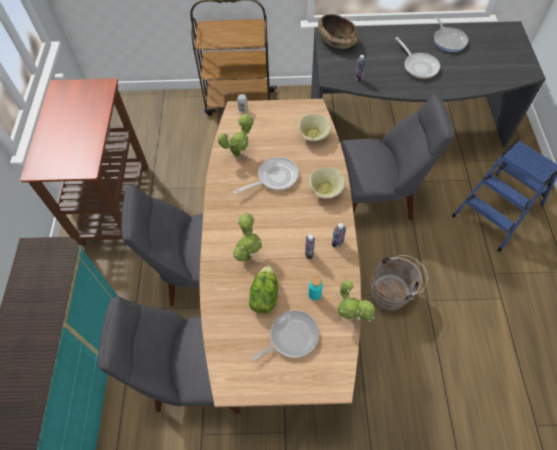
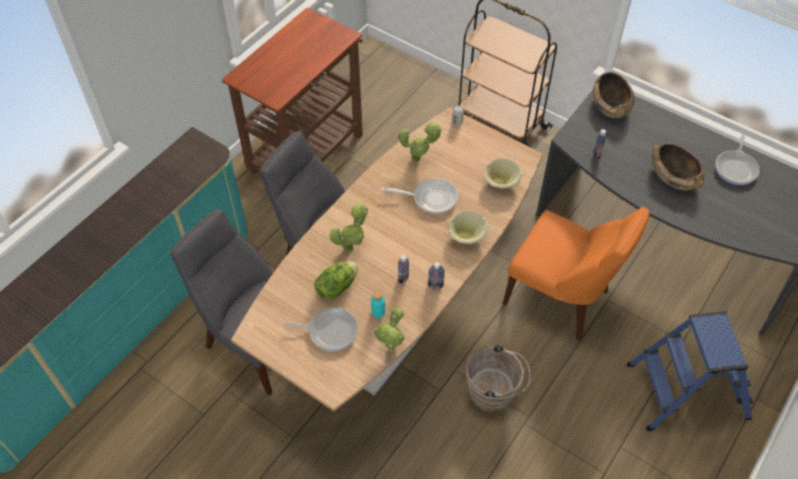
camera: 35 degrees right, 5 degrees down
grey chair [341,94,454,220] -> orange chair [503,207,650,341]
frying pan [395,37,440,79] -> brown bowl [652,143,705,190]

